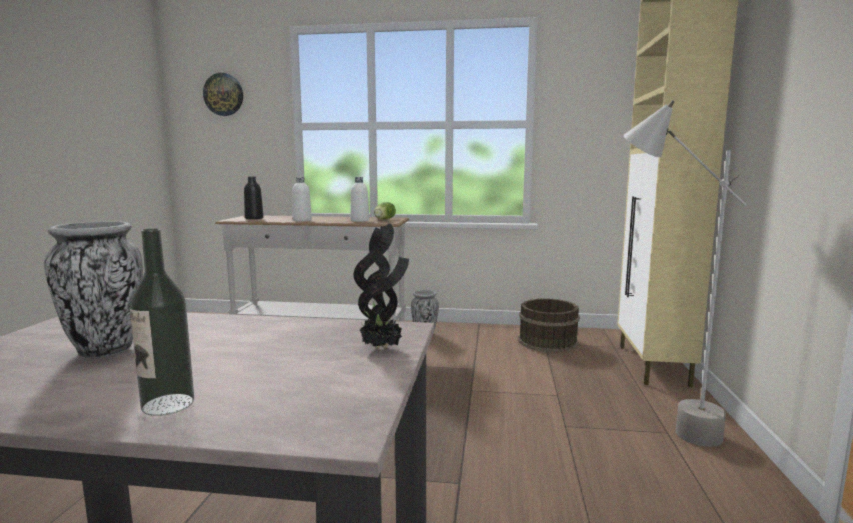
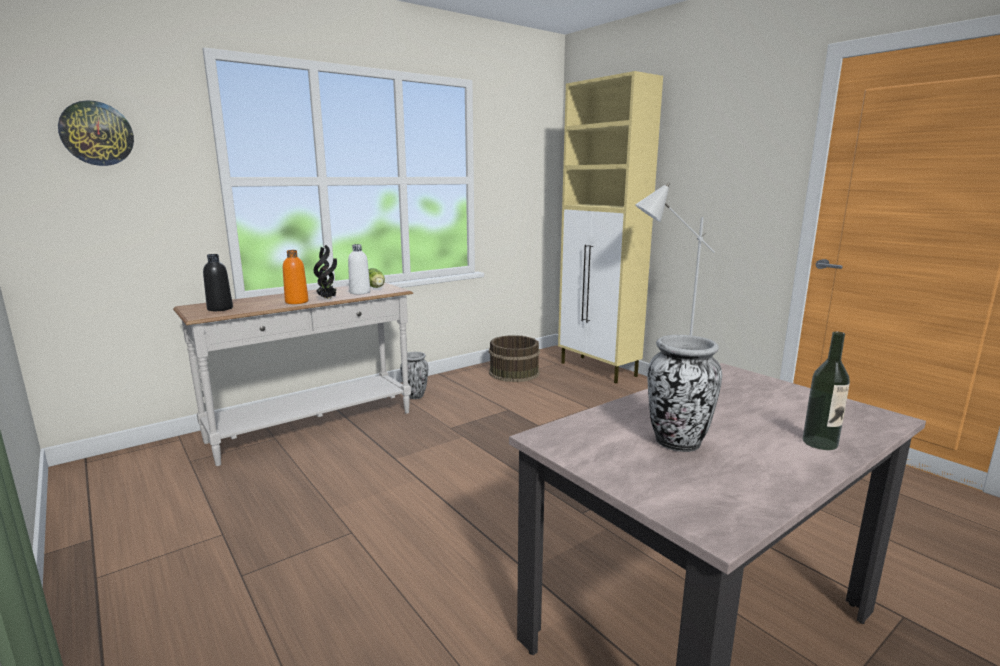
camera: 45 degrees left, 5 degrees up
white bottle [292,177,312,221] -> orange bottle [283,250,308,304]
potted plant [354,224,409,349] -> potted plant moved to [314,245,337,299]

